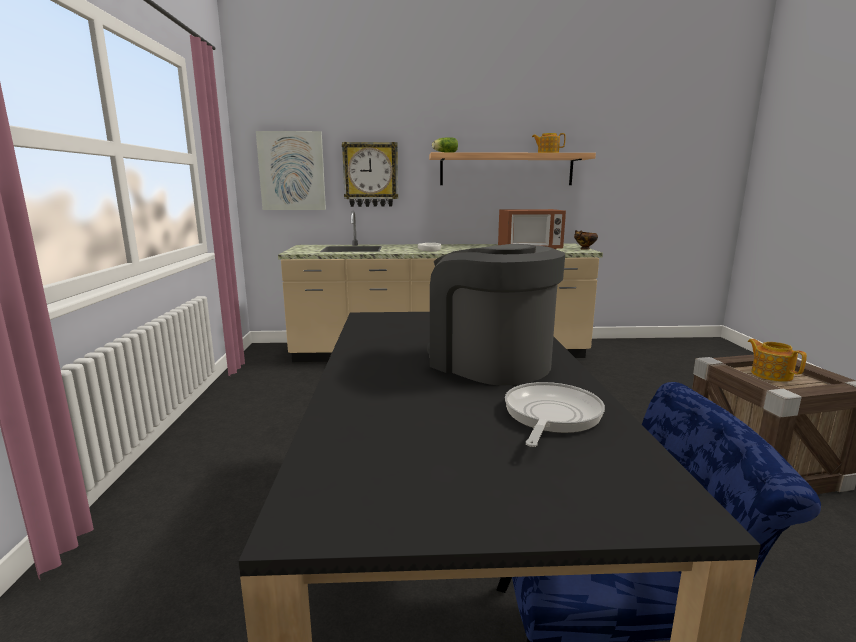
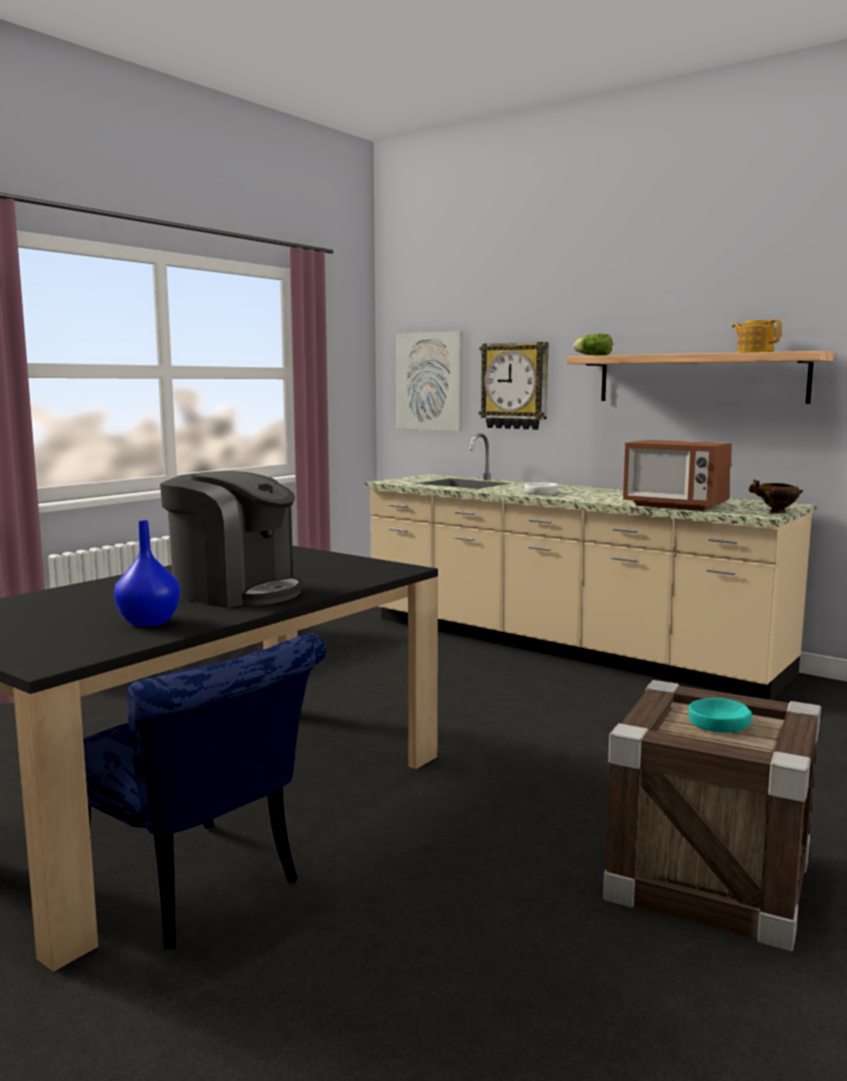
camera: 40 degrees right, 5 degrees down
coffee machine [427,244,565,386] -> coffee machine turned 120 degrees clockwise [160,471,303,608]
frying pan [505,382,605,447] -> blue vase [114,520,180,627]
teapot [748,339,807,382] -> turquoise bowl [688,698,752,732]

